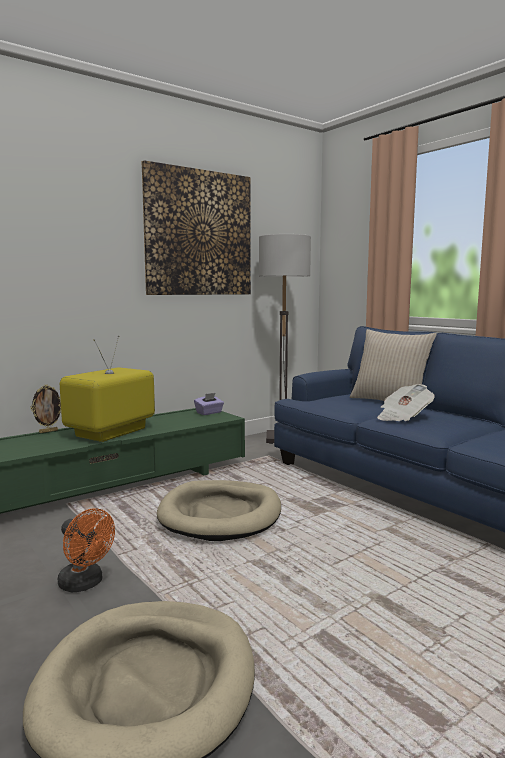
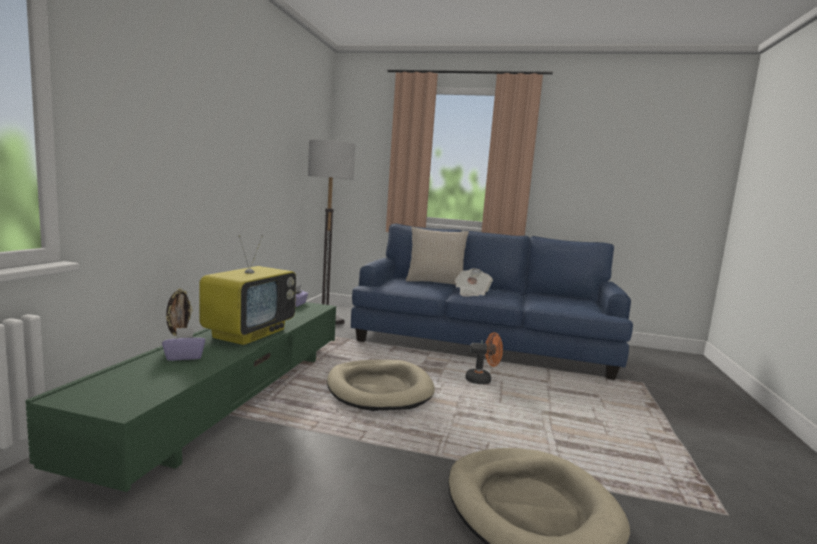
camera: 40 degrees left, 0 degrees up
orange fan [58,508,115,592] -> orange fan moved to [465,332,503,384]
television [60,336,155,442] -> television turned 150 degrees counterclockwise [199,235,296,345]
picture [142,160,251,295] -> none
none -> purple tissue box [162,327,205,361]

